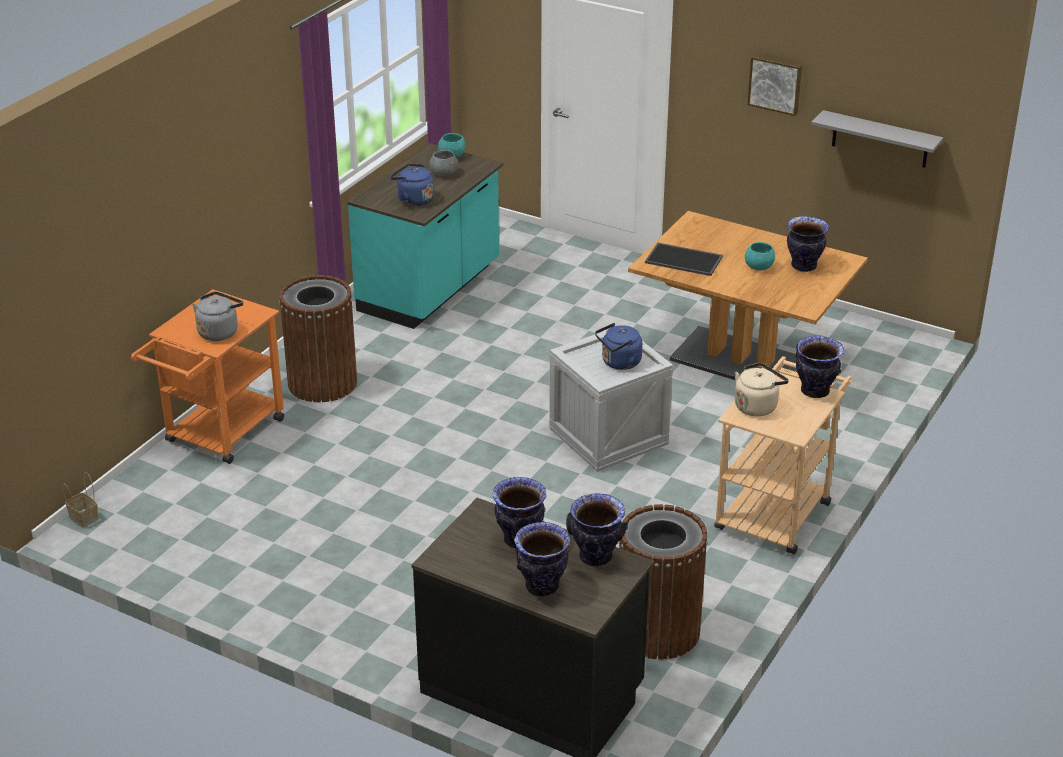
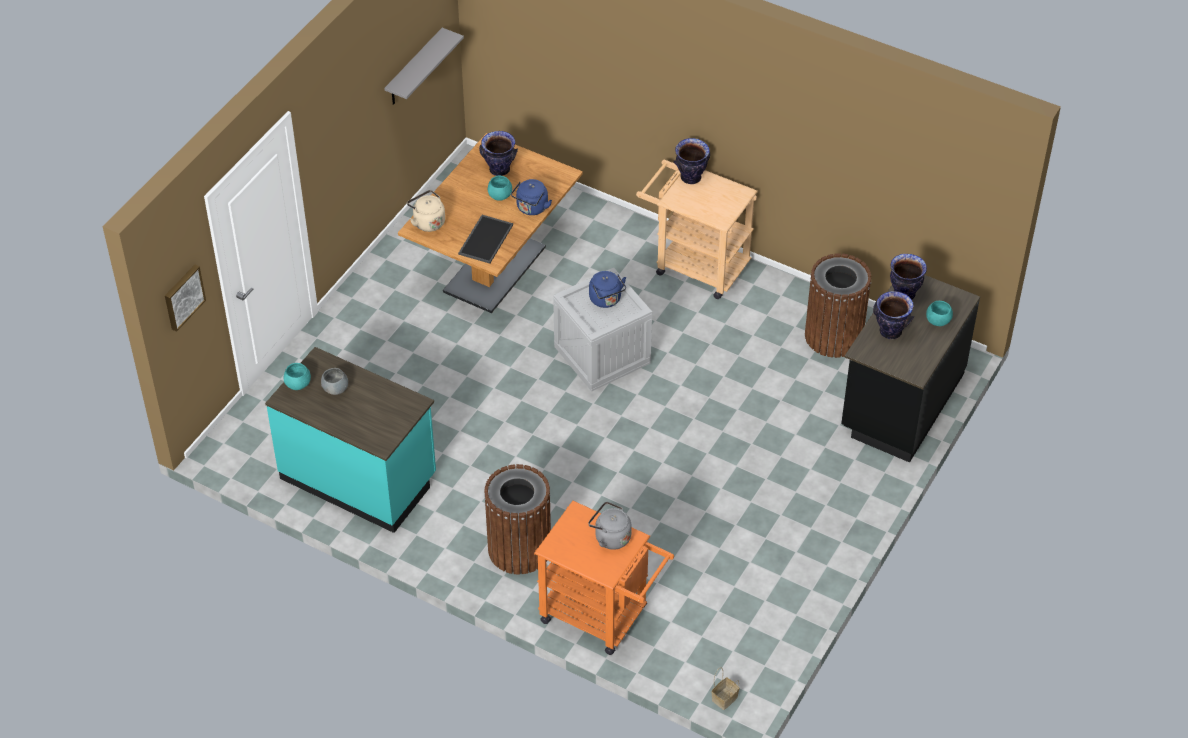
camera: 90 degrees left, 15 degrees up
blue kettle [390,164,434,206] -> blue kettle moved to [511,179,552,215]
vase [514,522,570,597] -> turquoise bowl [926,301,953,326]
beige kettle [735,363,789,416] -> beige kettle moved to [407,190,445,232]
picture [747,55,802,116] -> picture moved to [165,265,206,332]

